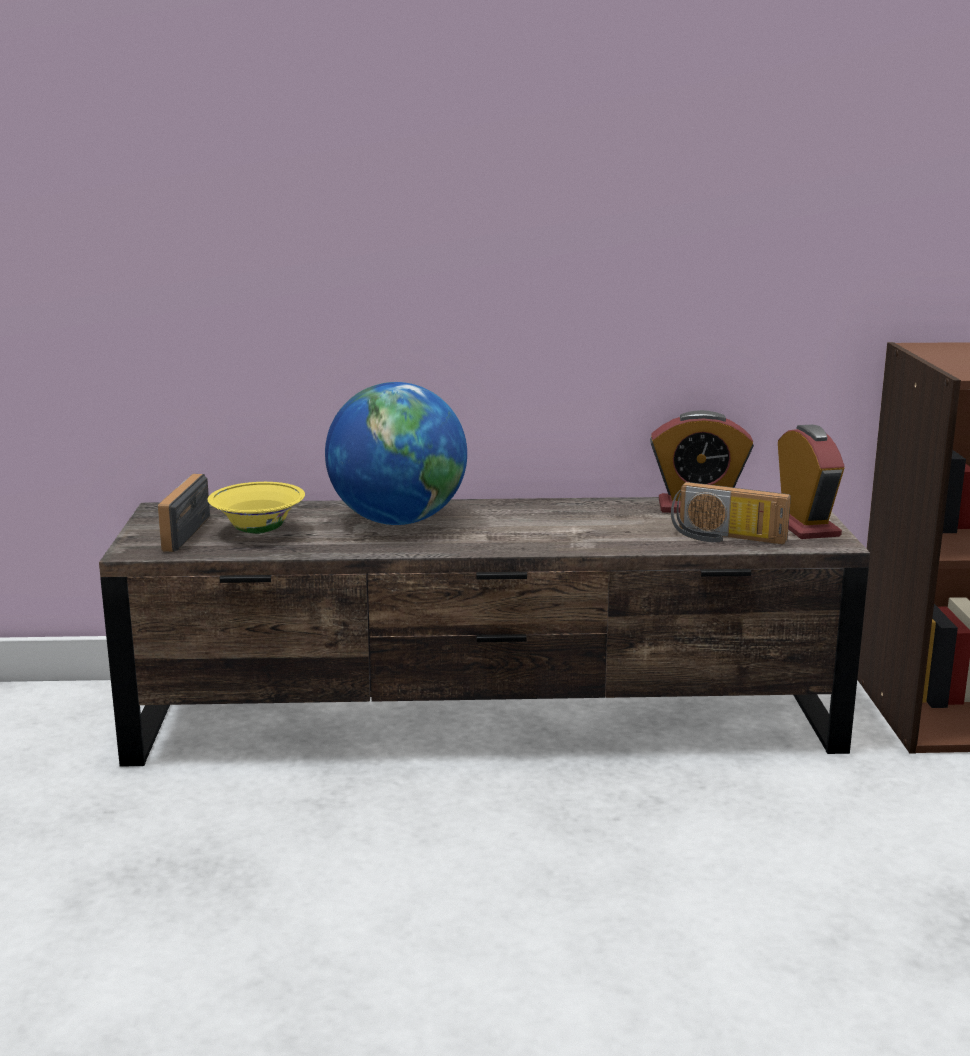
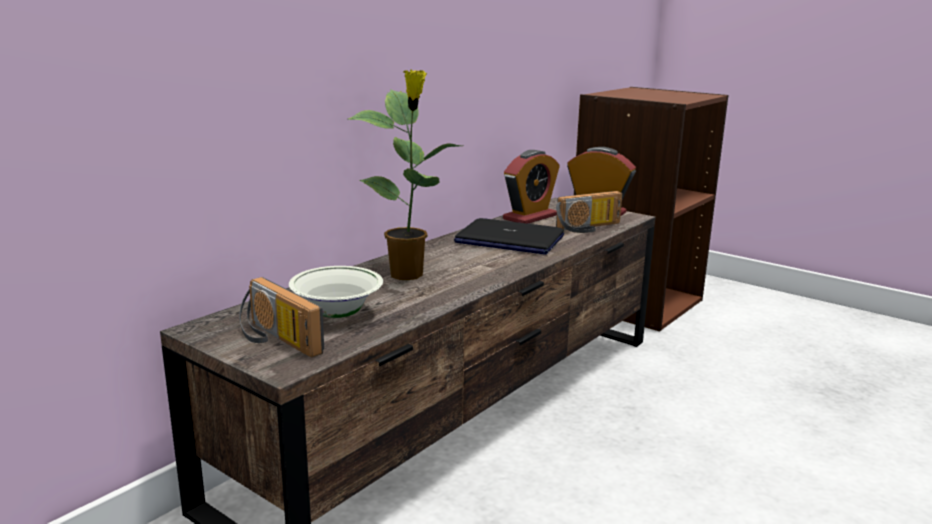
camera: 50 degrees left, 0 degrees up
yellow bowl [208,482,305,534] -> white bowl [289,266,383,318]
globe [325,382,467,525] -> potted plant [348,69,462,280]
none -> laptop [454,218,564,255]

